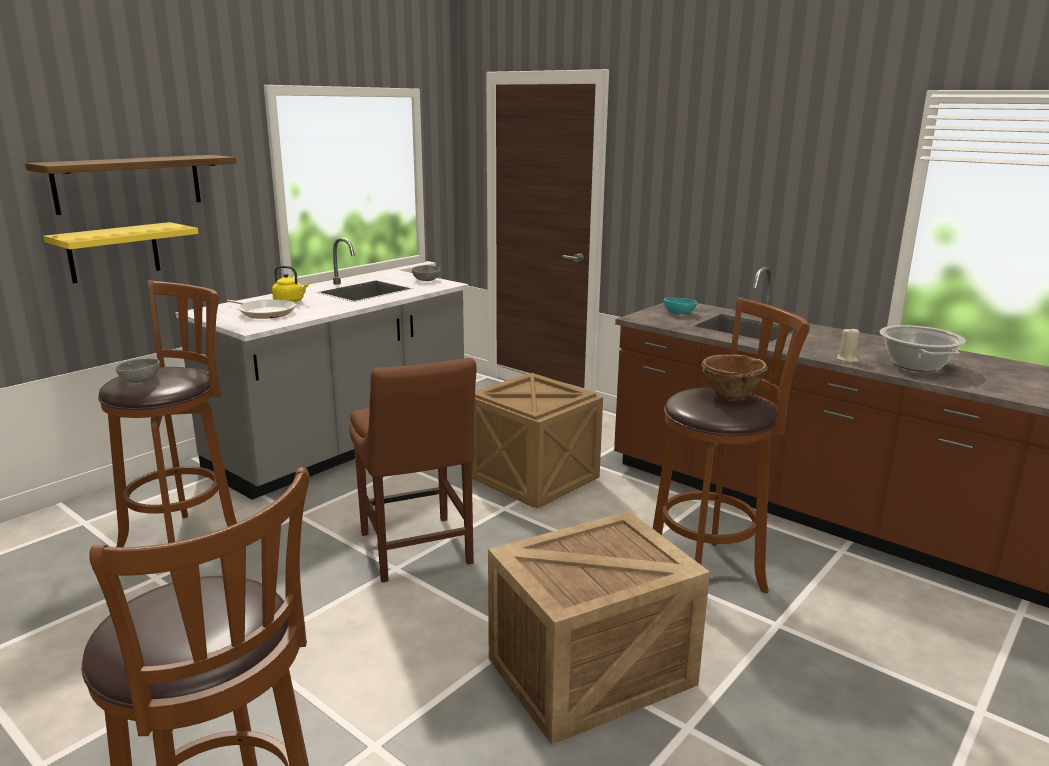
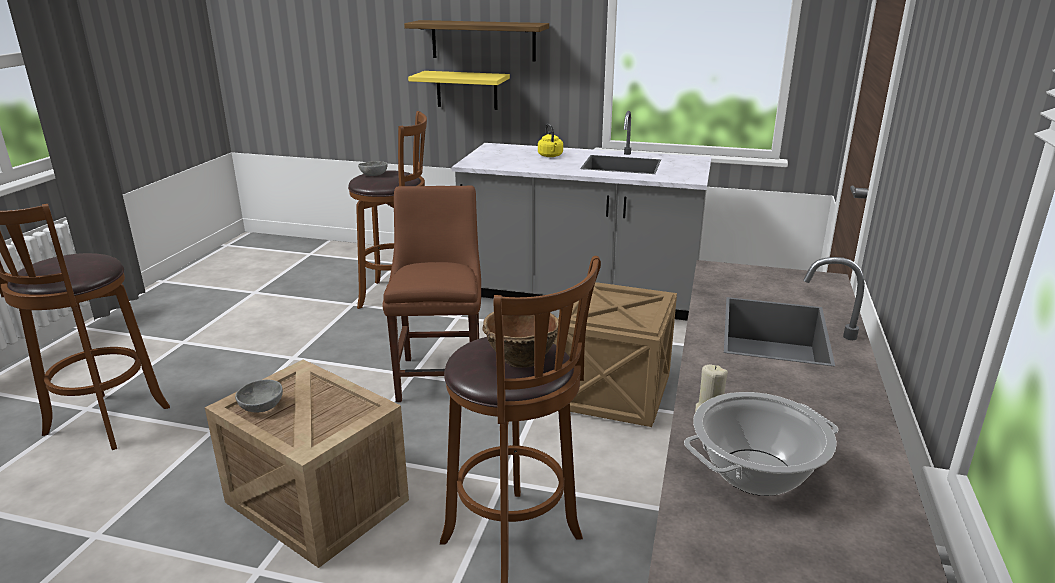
camera: 65 degrees right, 5 degrees up
frying pan [227,299,296,319] -> none
brown chair [349,358,477,583] -> brown chair turned 135 degrees clockwise [383,186,481,402]
grey bowl [412,265,441,281] -> grey bowl moved to [235,379,283,413]
turquoise bowl [664,297,697,314] -> none

